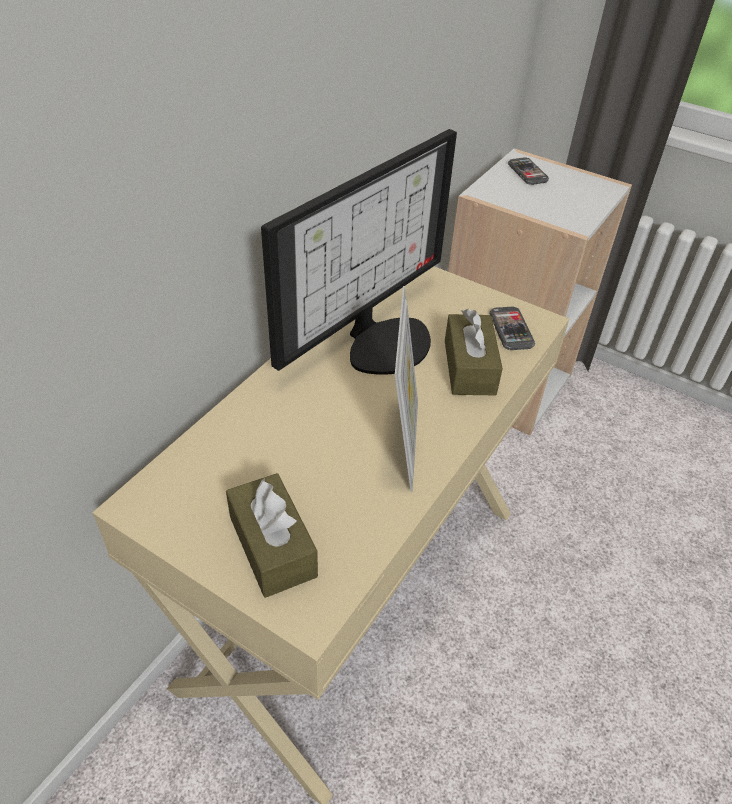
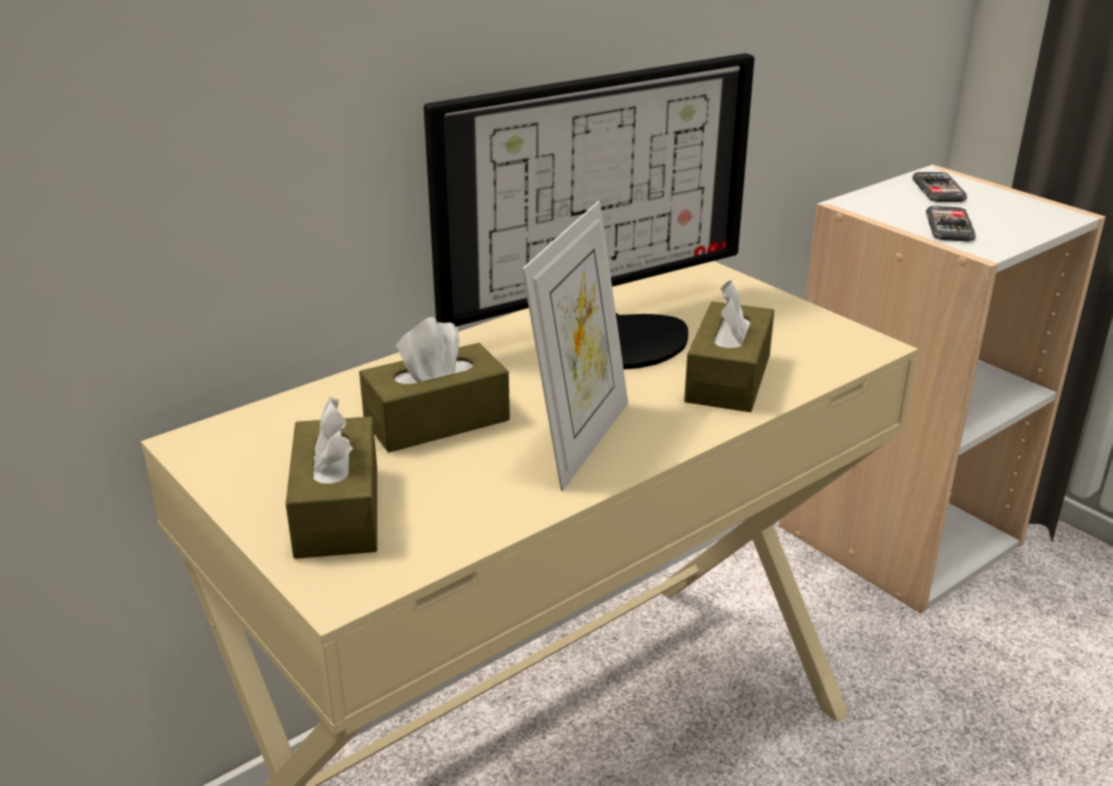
camera: 20 degrees right, 15 degrees down
phone [489,307,535,350] -> phone moved to [926,206,976,241]
none -> brown tissue box [359,317,510,452]

